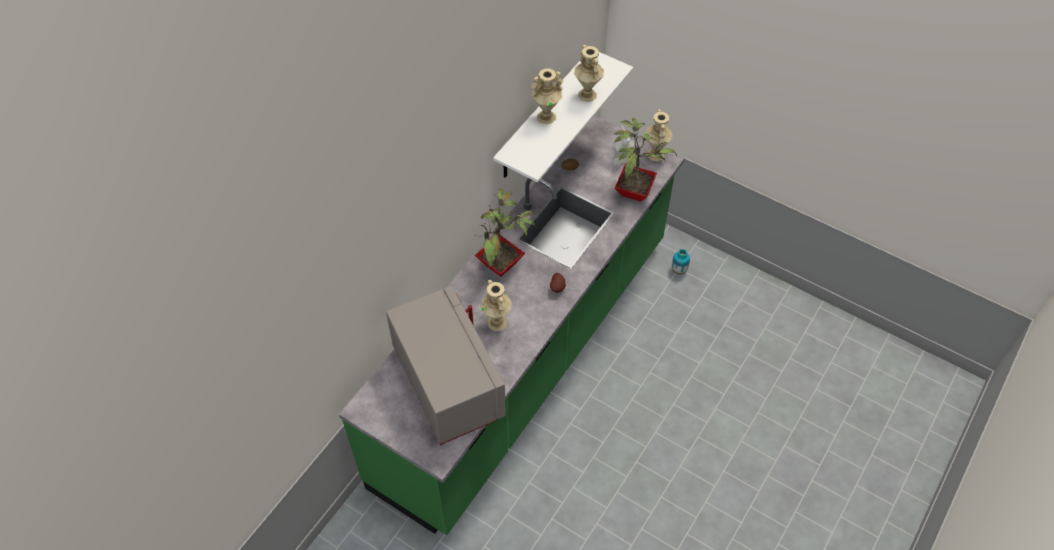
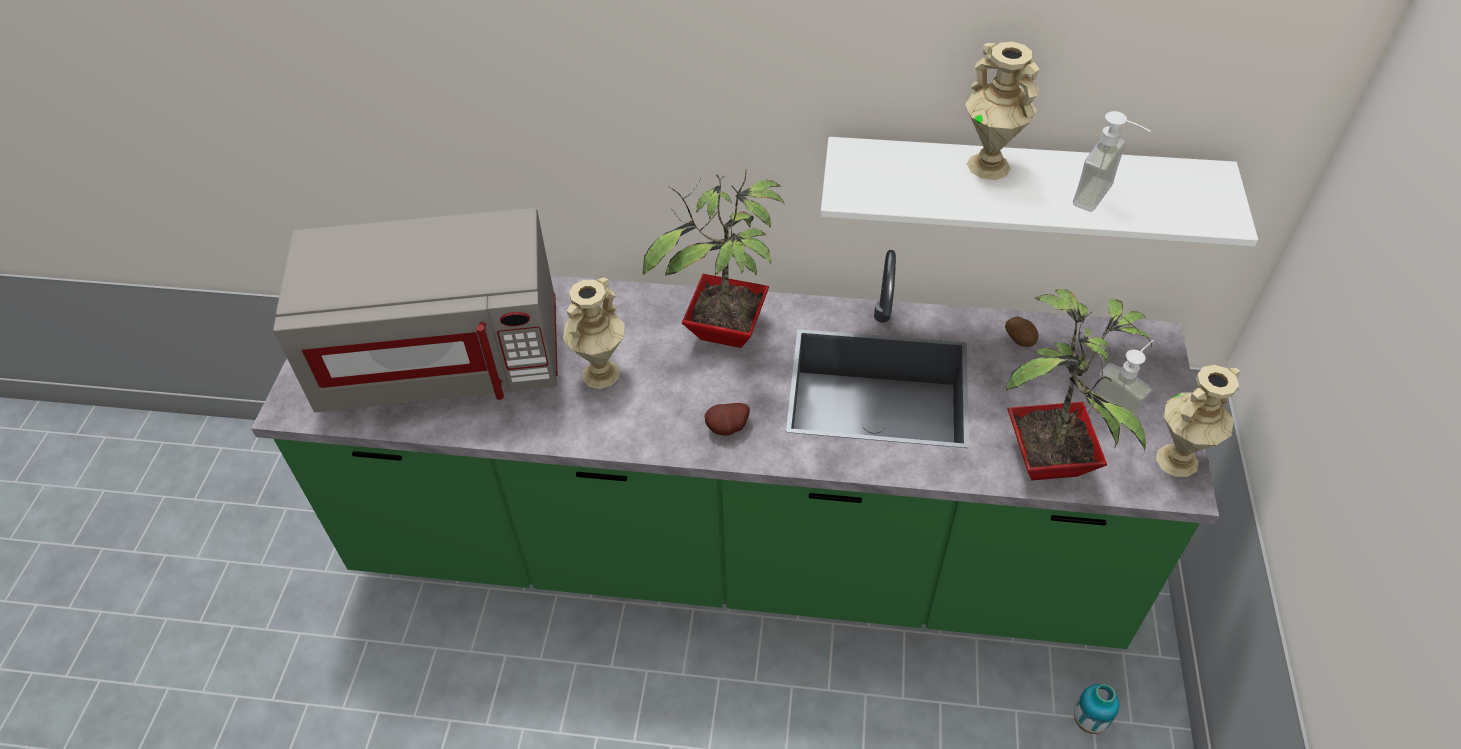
camera: 65 degrees right, 5 degrees down
grey microwave [386,286,506,445] -> grey microwave turned 45 degrees clockwise [273,208,558,412]
beige vase [574,45,604,102] -> soap dispenser [1073,111,1151,212]

